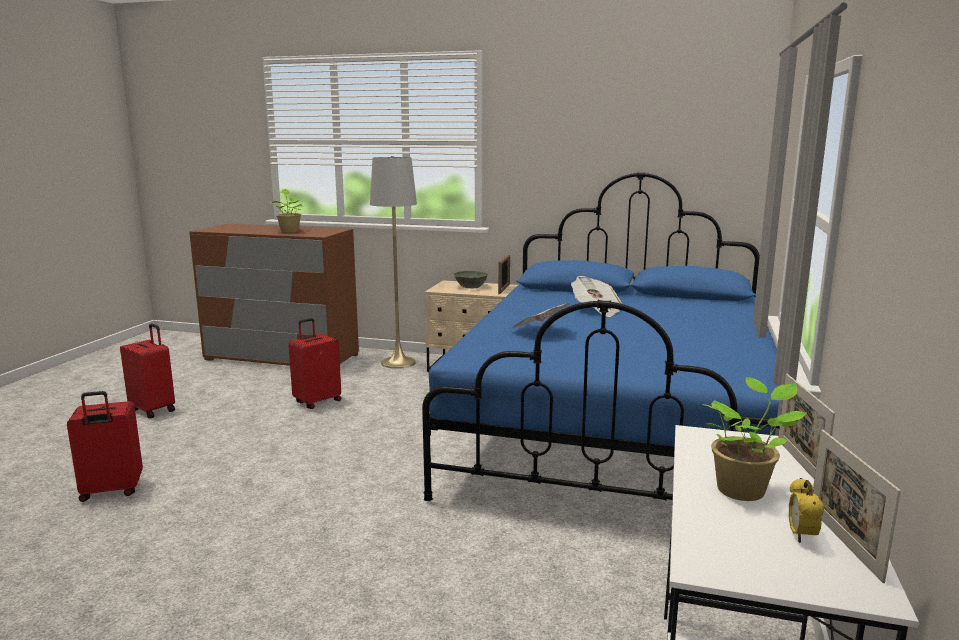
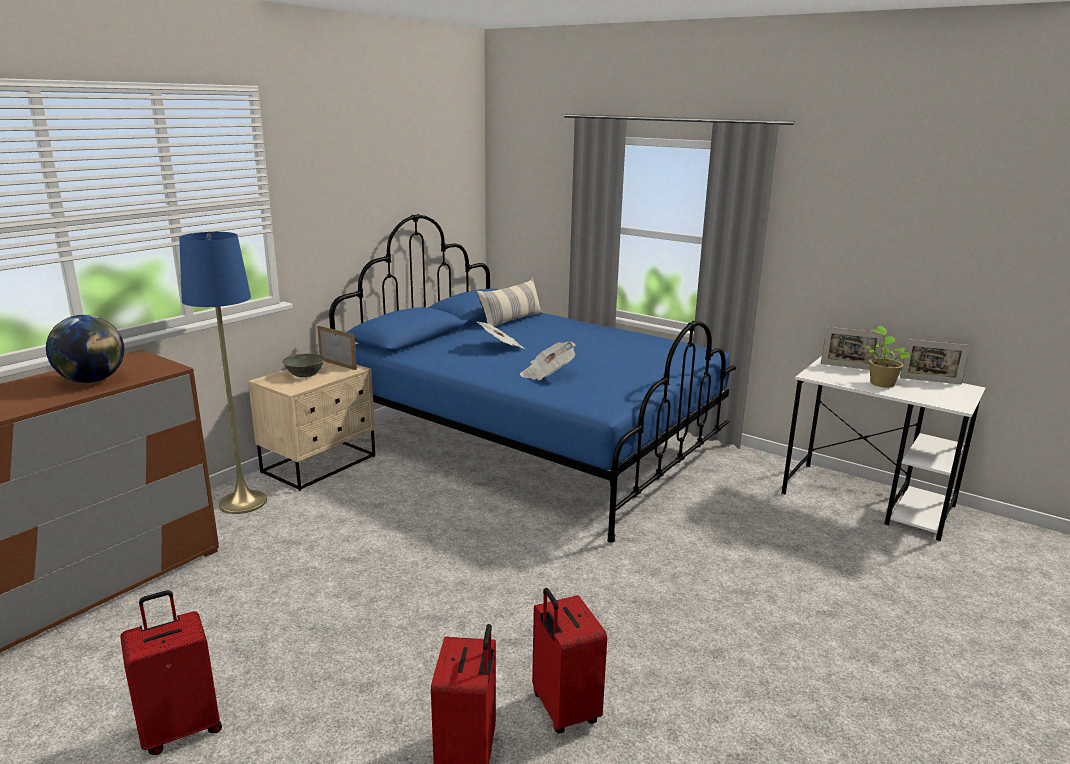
camera: 70 degrees left, 5 degrees up
potted plant [270,189,303,233] -> globe [46,315,124,383]
red suitcase [288,318,341,409] -> red suitcase moved to [532,588,607,734]
grey floor lamp [370,156,417,369] -> blue floor lamp [179,232,267,514]
alarm clock [789,478,824,543] -> none
none -> pillow [477,278,543,327]

